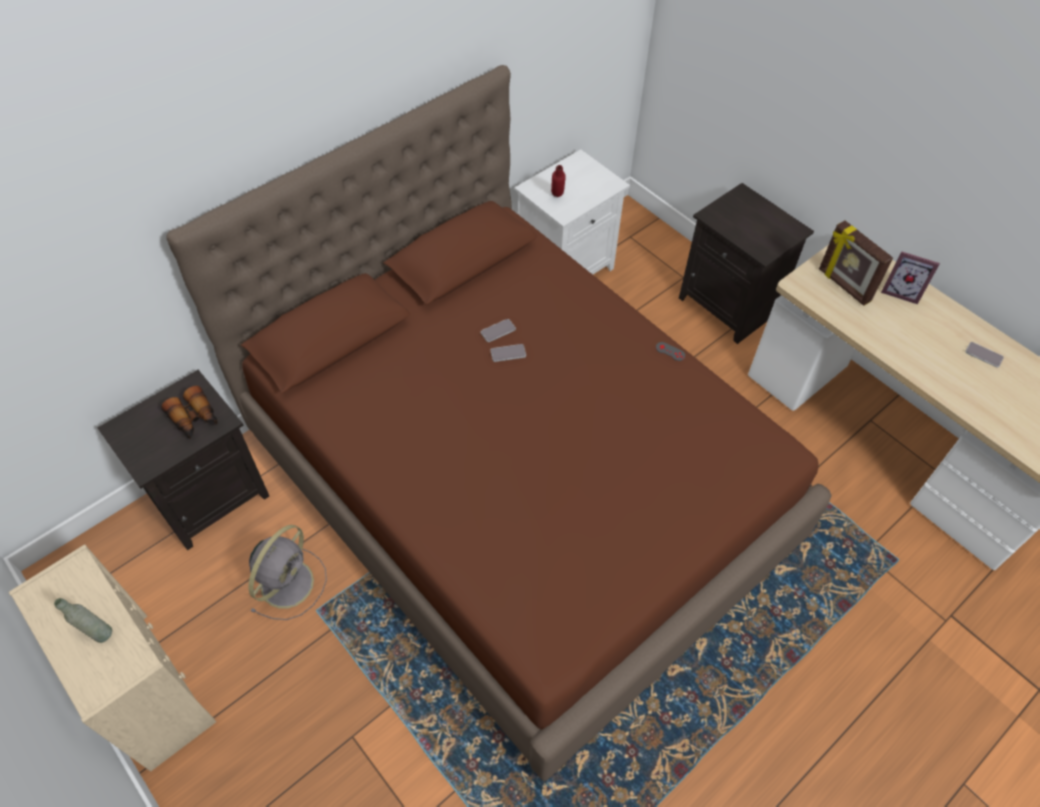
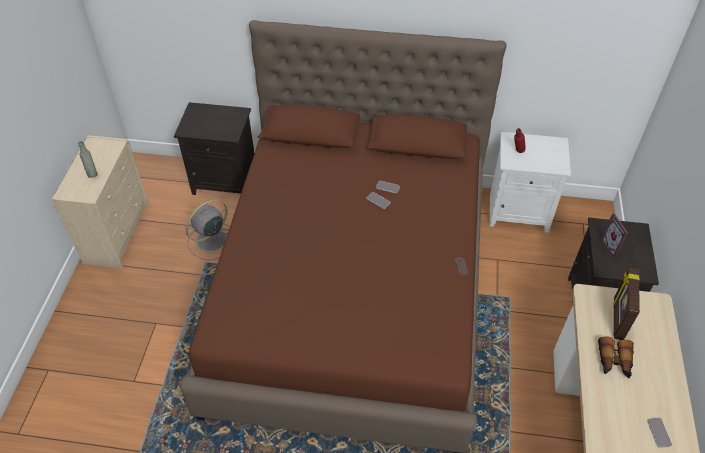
camera: 50 degrees right, 5 degrees down
binoculars [161,386,217,439] -> binoculars moved to [598,336,634,378]
grey fan [249,525,327,620] -> grey fan turned 150 degrees clockwise [186,199,230,260]
picture frame [881,251,940,304] -> picture frame moved to [600,213,628,259]

